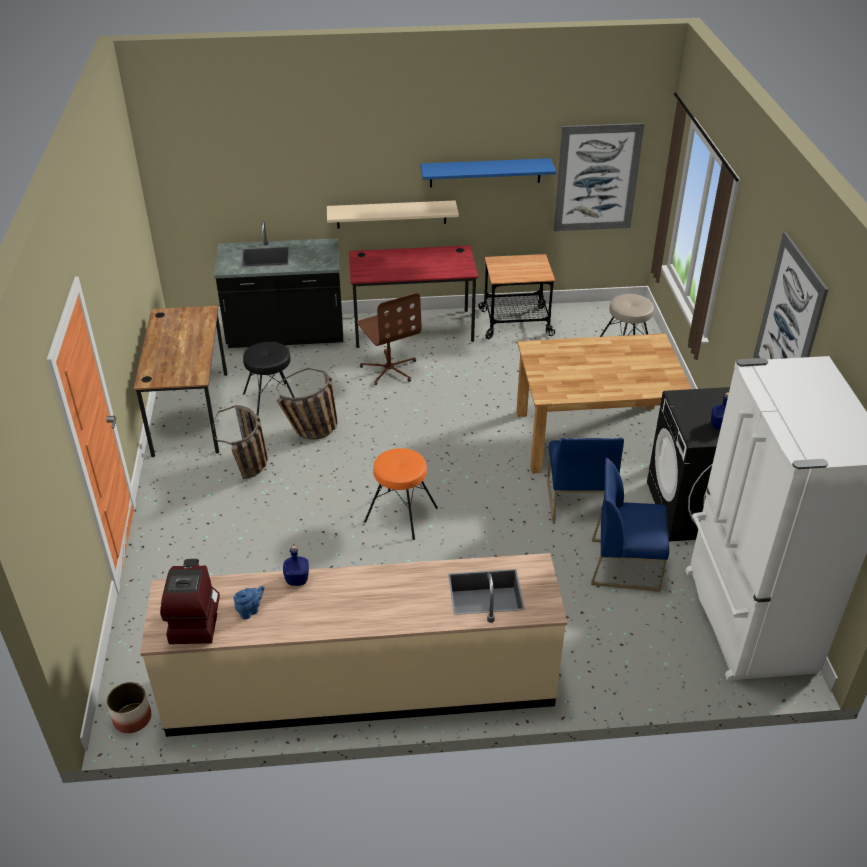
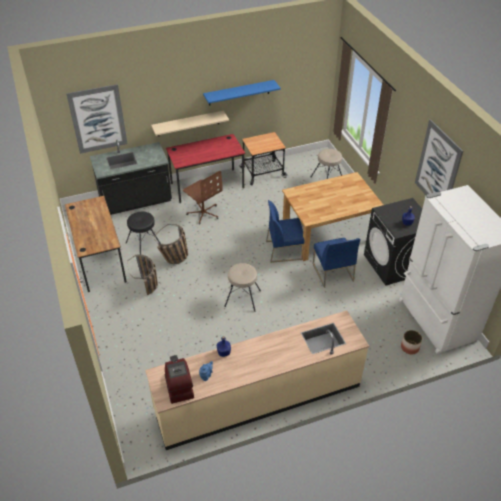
camera: 15 degrees left, 5 degrees up
planter [107,682,151,733] -> planter moved to [401,330,422,355]
orange stool [364,448,438,540] -> beige stool [224,263,261,312]
picture [554,123,644,231] -> picture moved to [66,84,128,154]
blue chair [591,458,669,592] -> blue chair moved to [266,200,304,263]

